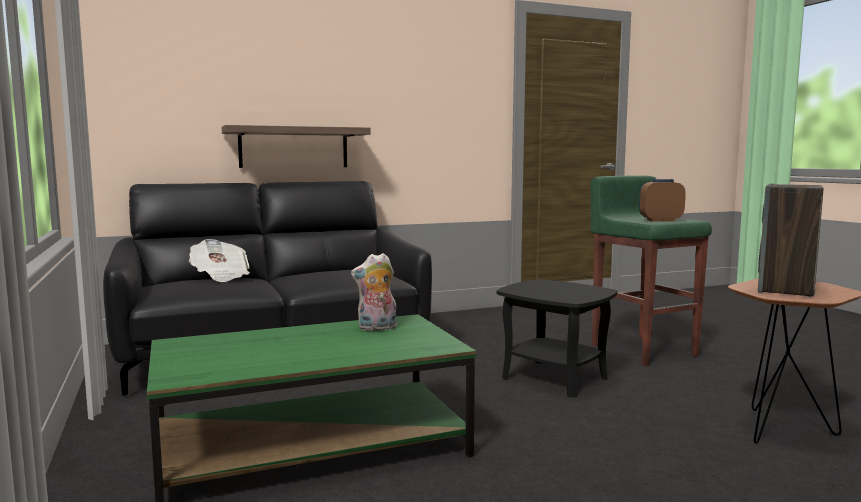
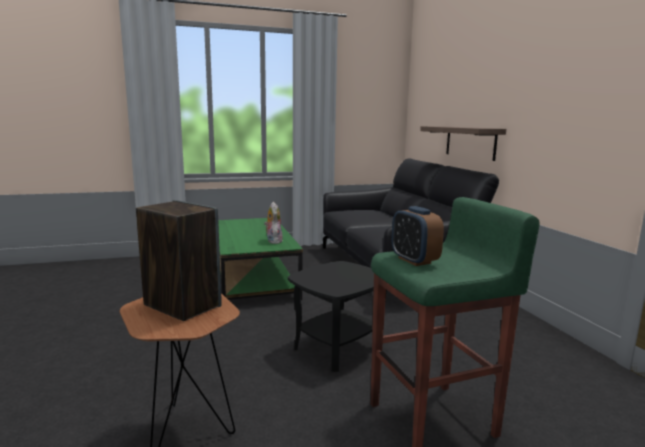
camera: 95 degrees right, 5 degrees up
newspaper [189,239,250,282] -> none
alarm clock [639,179,686,222] -> alarm clock turned 150 degrees clockwise [392,206,444,266]

